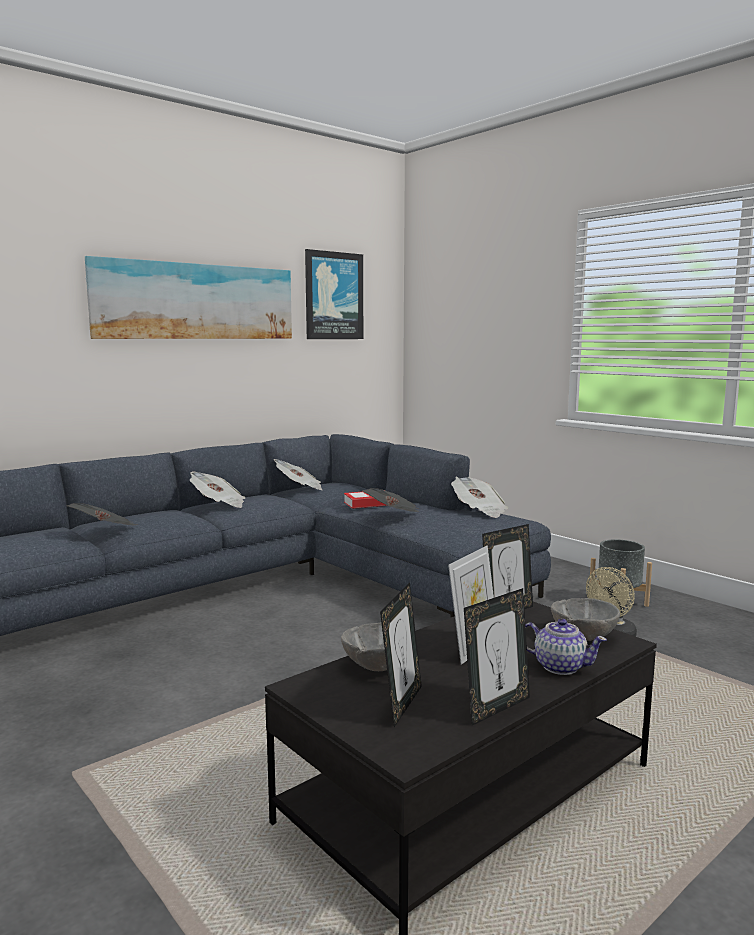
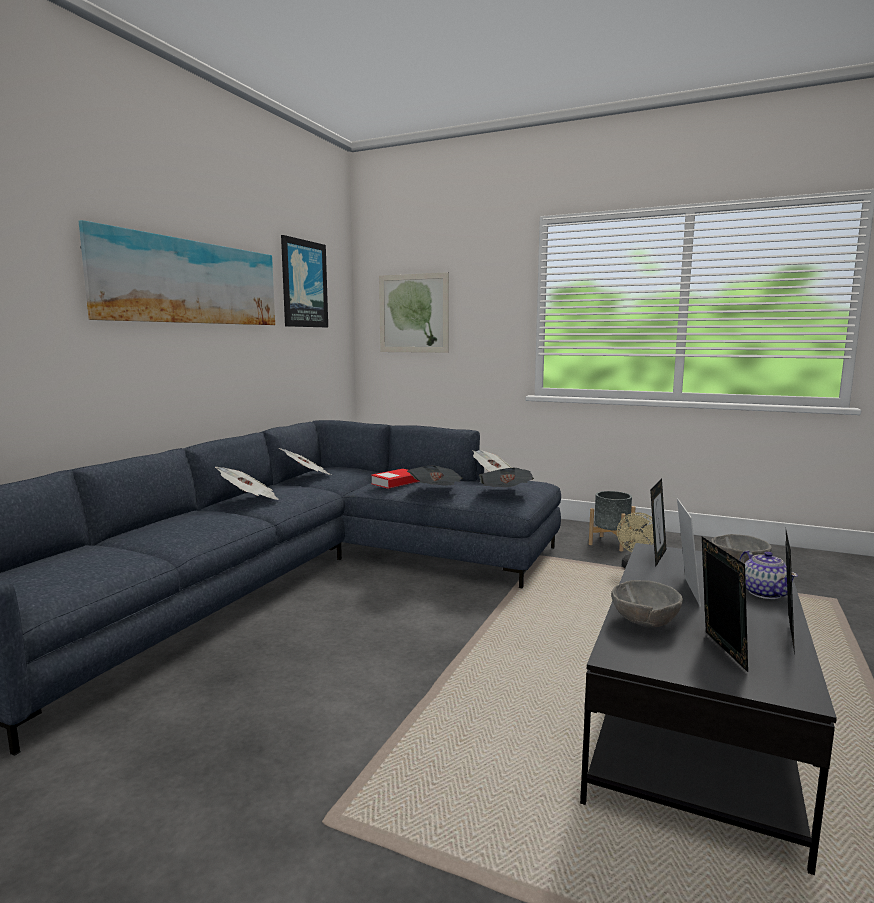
camera: 25 degrees left, 0 degrees up
newspaper [67,503,137,525] -> newspaper moved to [479,468,534,487]
teapot [525,619,607,675] -> teapot turned 75 degrees clockwise [739,551,798,599]
none -> picture [379,272,449,353]

